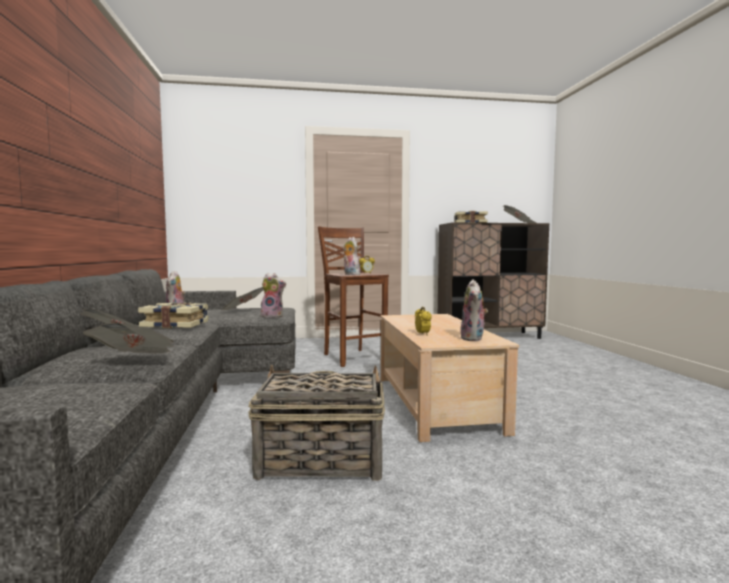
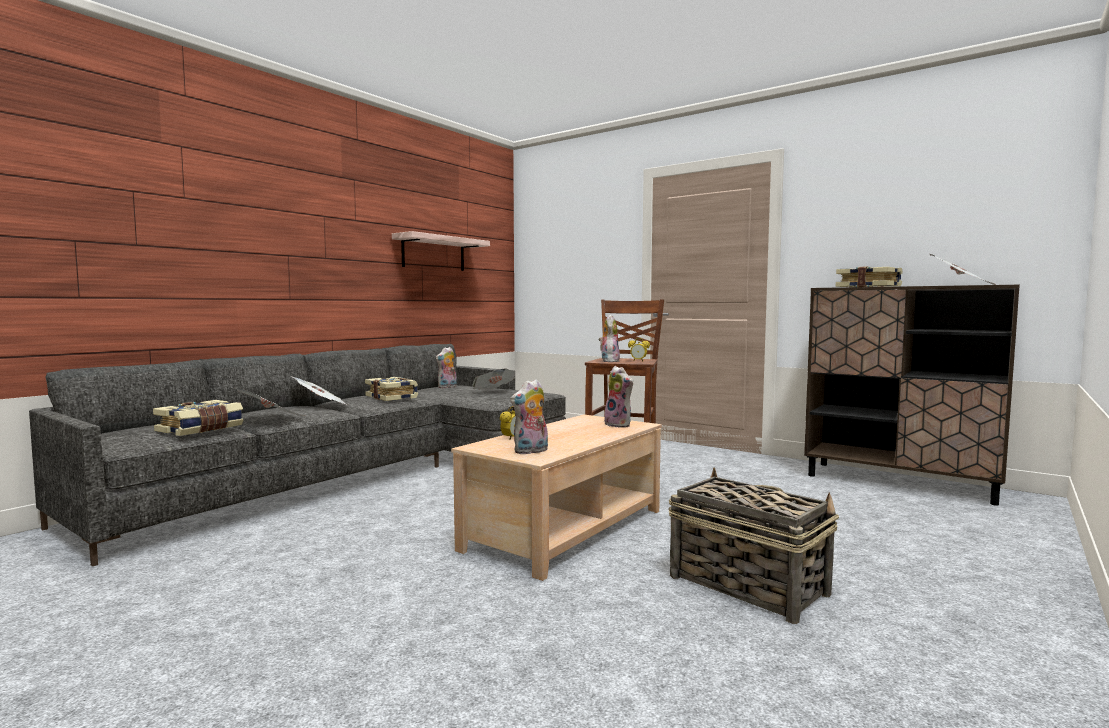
camera: 45 degrees right, 0 degrees up
basket [248,365,385,481] -> basket moved to [669,467,839,624]
plush toy [259,273,286,318] -> plush toy moved to [604,366,634,428]
none -> book [153,400,244,436]
none -> shelf [392,231,490,271]

